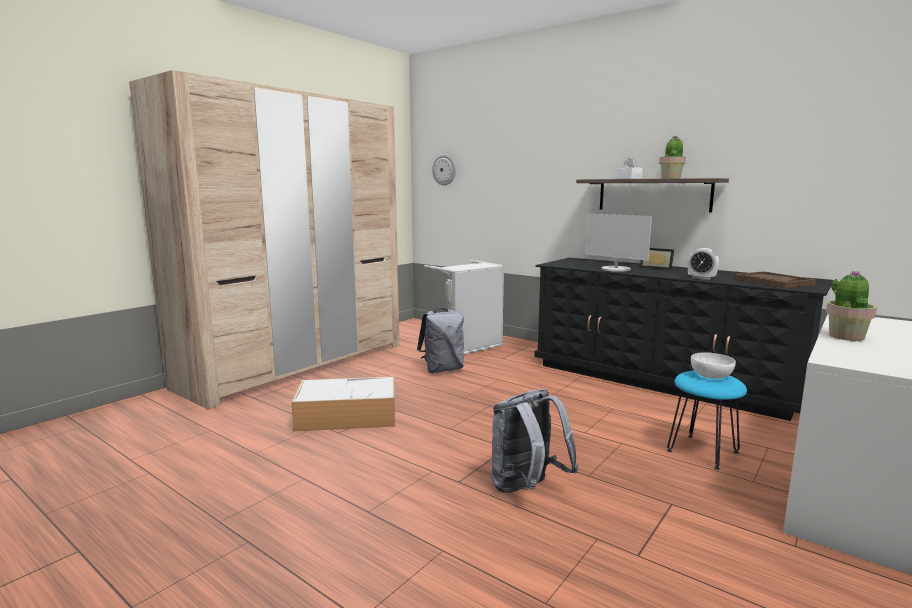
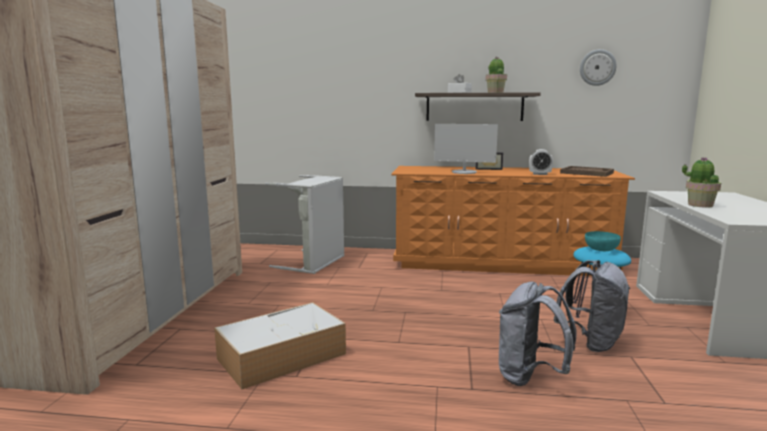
camera: 30 degrees left, 0 degrees up
grey backpack [417,308,464,373] -> grey backpack moved to [554,260,630,352]
wall clock [432,154,456,186] -> wall clock moved to [580,49,617,86]
black dresser [534,257,833,421] -> orange dresser [391,166,635,276]
white bowl [691,352,736,379] -> turquoise bowl [585,231,621,251]

